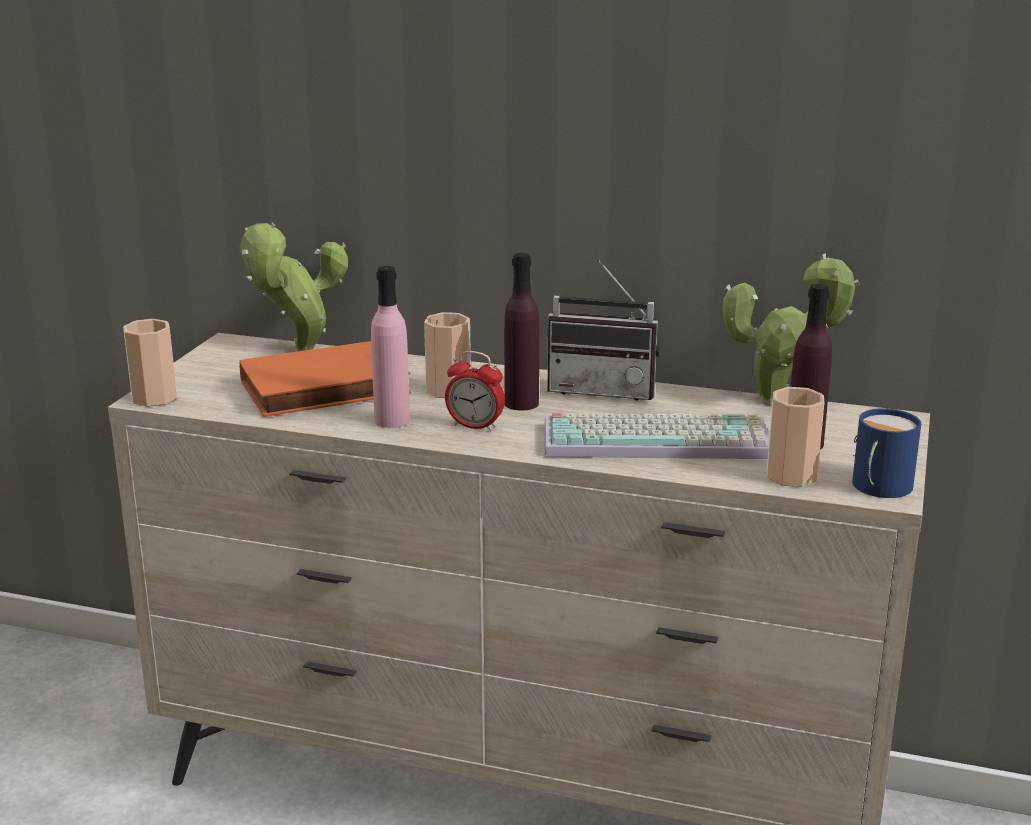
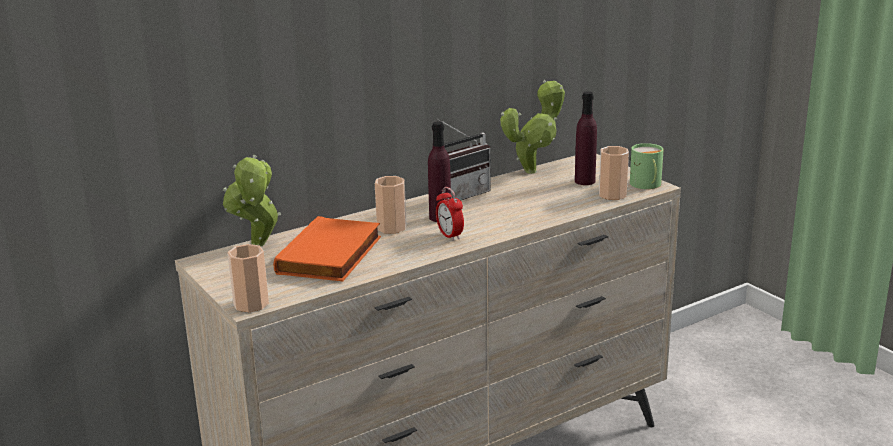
camera: 50 degrees left, 0 degrees up
pink bottle [371,266,410,428] -> none
alarm clock [445,351,505,431] -> alarm clock turned 90 degrees clockwise [436,187,464,241]
keyboard [544,413,770,459] -> none
blue mug [852,408,921,498] -> green mug [630,143,664,189]

